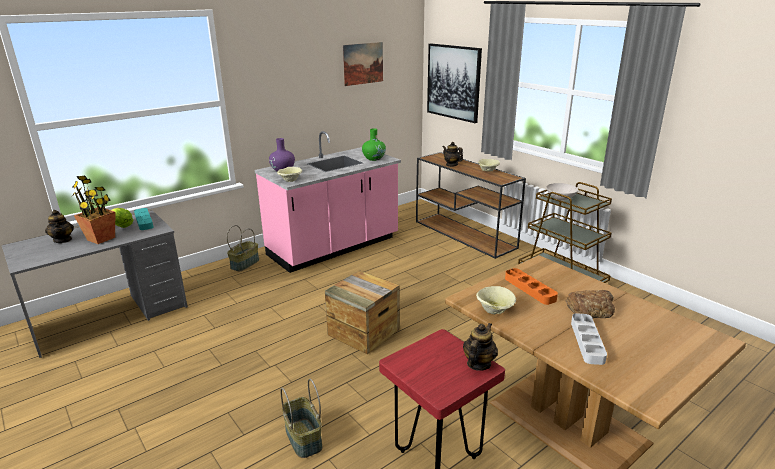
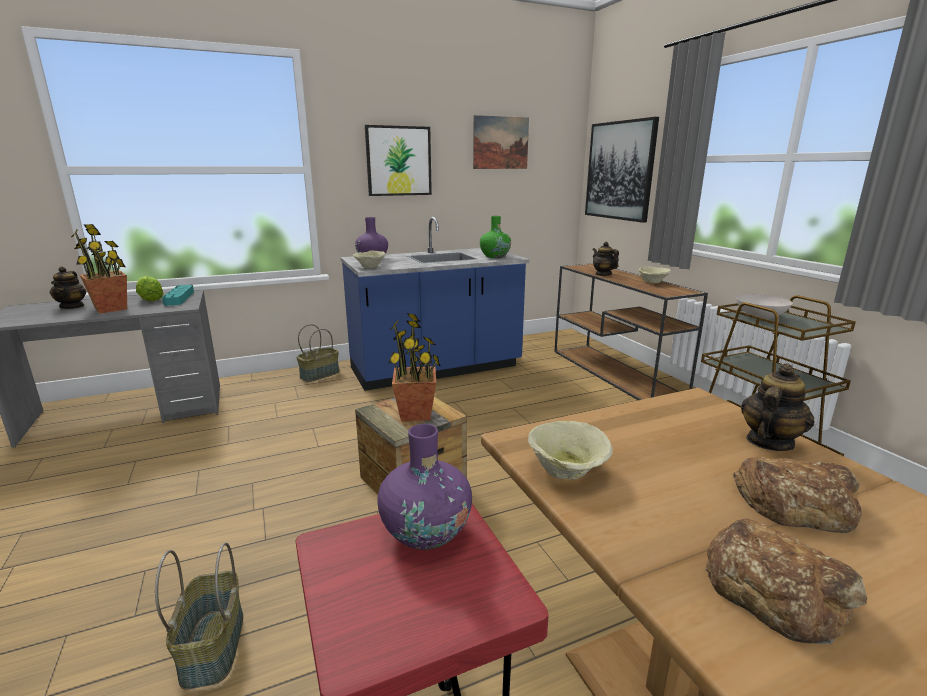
camera: 15 degrees right, 5 degrees down
pink counter [255,131,401,273] -> blue counter [340,217,530,391]
teapot [463,323,498,371] -> teapot moved to [741,363,815,451]
orange tray [505,268,558,305] -> none
grey tray [571,313,607,365] -> bread [705,519,867,644]
none -> picture [365,125,432,196]
none -> purple vase [377,424,472,550]
none -> potted plant [388,313,441,422]

